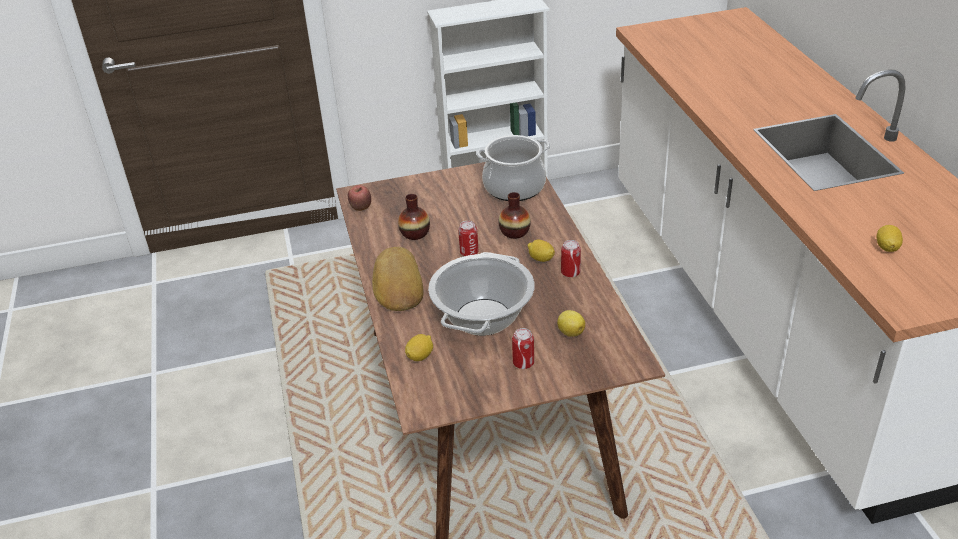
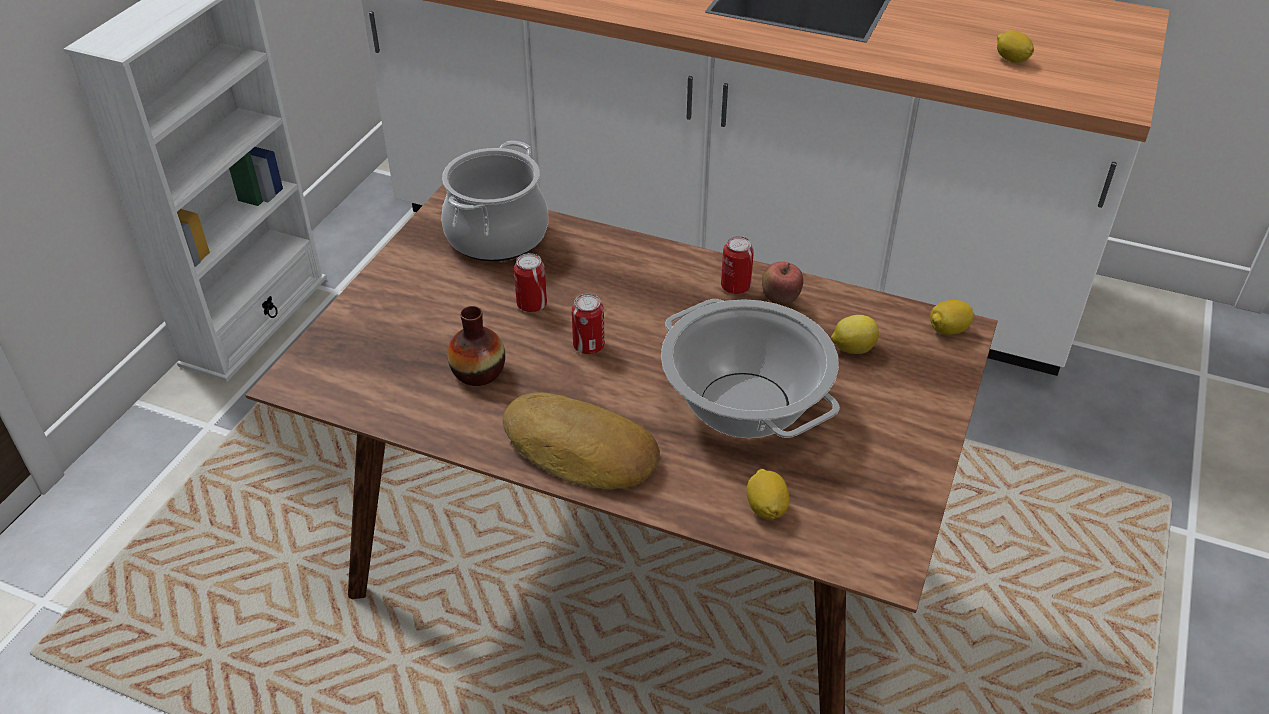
camera: 55 degrees left, 5 degrees up
apple [348,185,371,211] -> apple moved to [762,262,803,306]
vase [499,192,531,239] -> none
can [512,328,534,369] -> can moved to [514,253,547,312]
lemon [527,240,555,262] -> lemon moved to [930,300,974,335]

